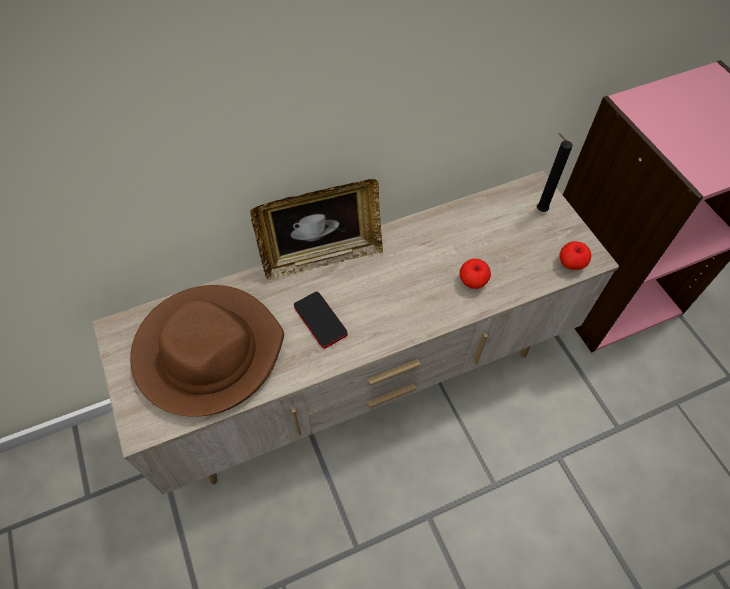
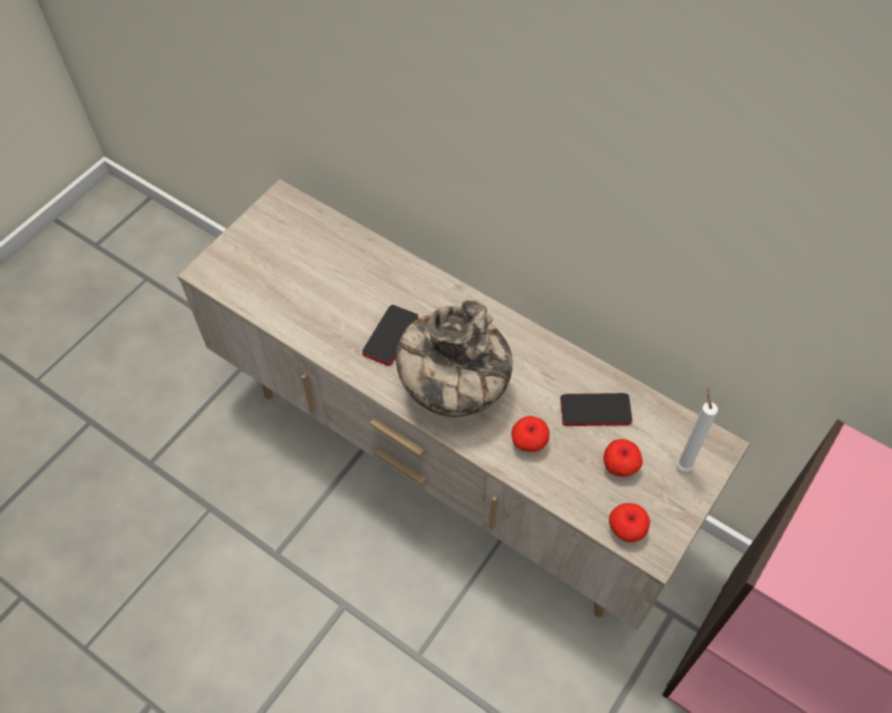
camera: 60 degrees right, 0 degrees up
brown hat [130,285,284,417] -> none
picture frame [250,179,383,280] -> none
black candle [537,133,573,212] -> white candle [677,388,718,472]
none -> vase [396,300,513,417]
none -> phone [560,393,632,426]
none -> apple [603,439,643,477]

